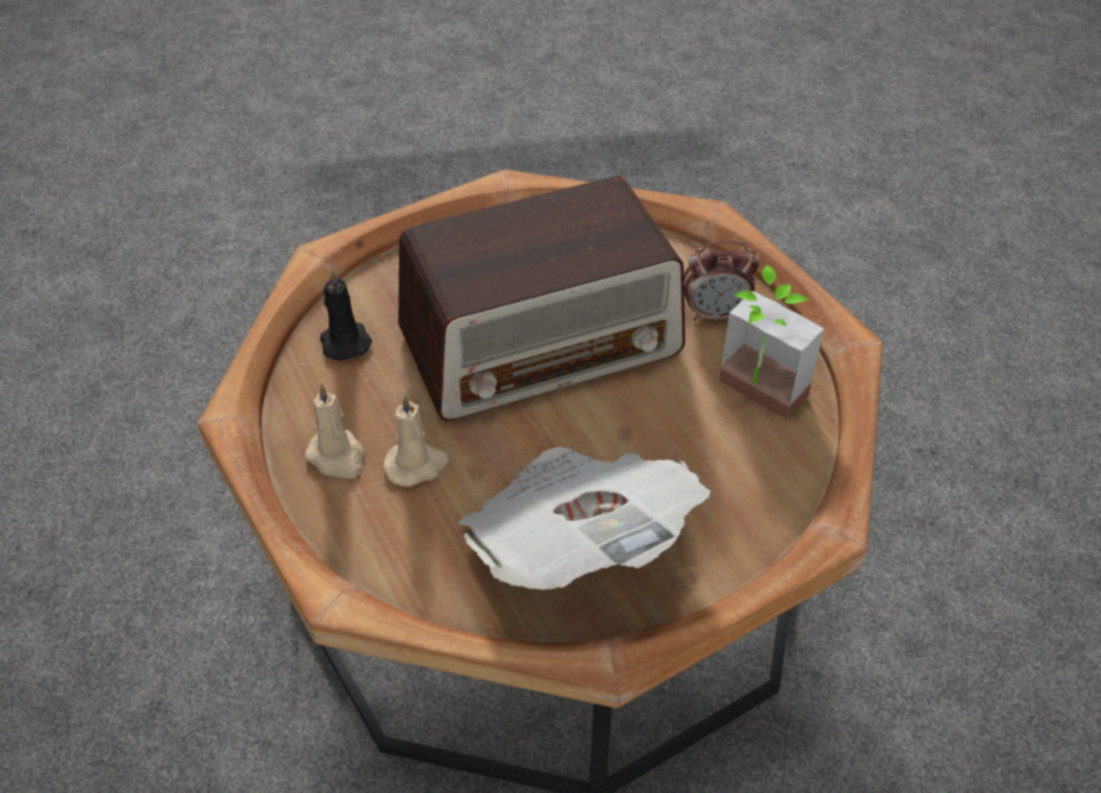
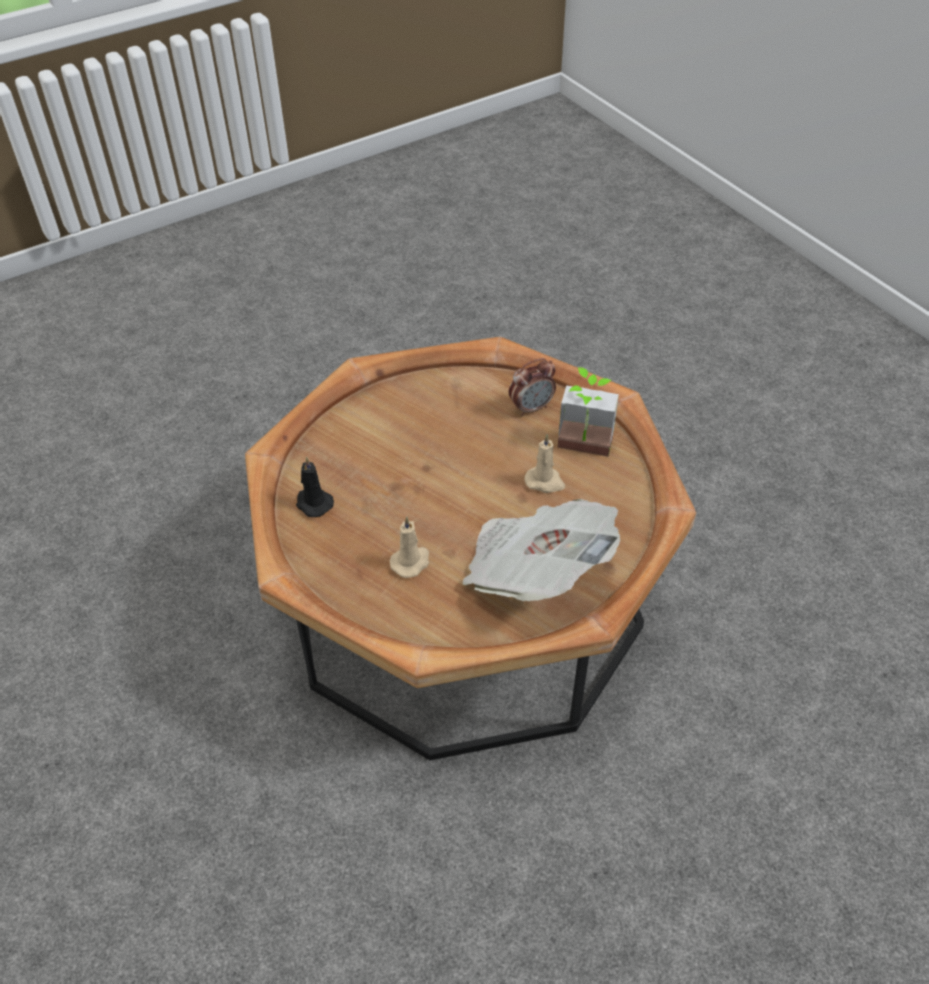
camera: 25 degrees left, 0 degrees up
beige candle [305,384,364,479] -> beige candle moved to [524,434,565,493]
radio [398,176,685,421] -> none

